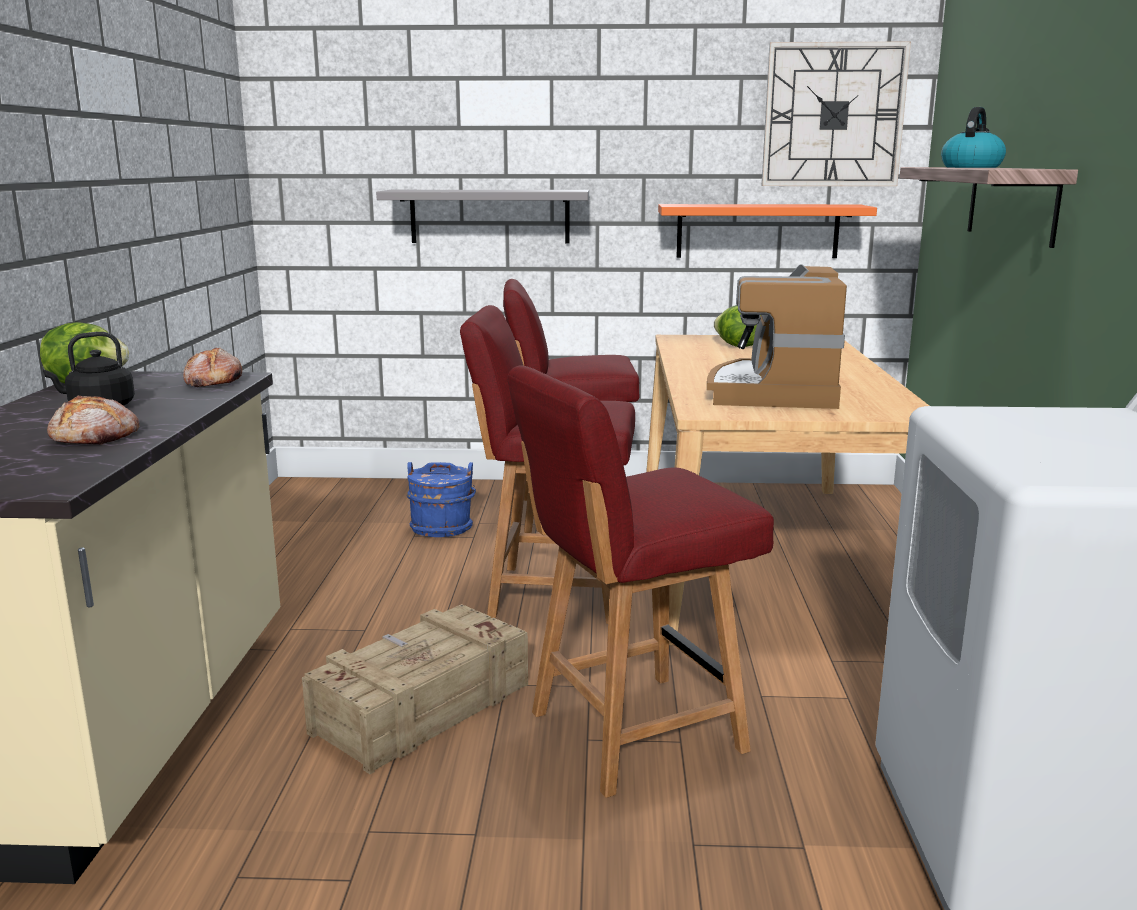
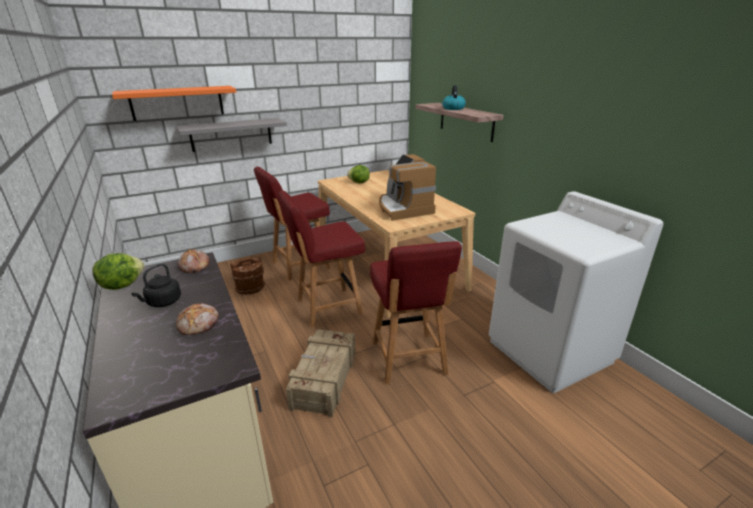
camera: 30 degrees left, 10 degrees up
blue bucket [407,462,476,537] -> brown bucket [230,256,265,295]
red chair [507,365,774,798] -> red chair turned 45 degrees counterclockwise [370,241,462,384]
orange shelf [658,204,877,258] -> orange shelf moved to [112,86,236,121]
wall clock [761,42,911,186] -> none

